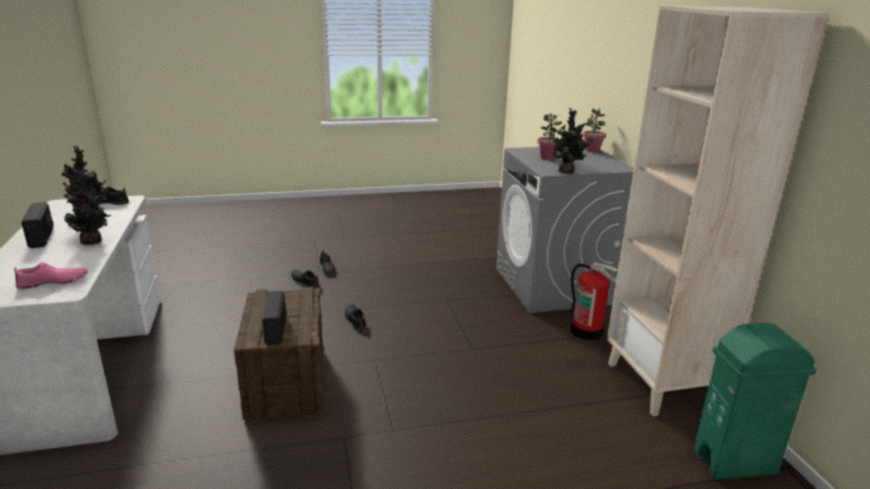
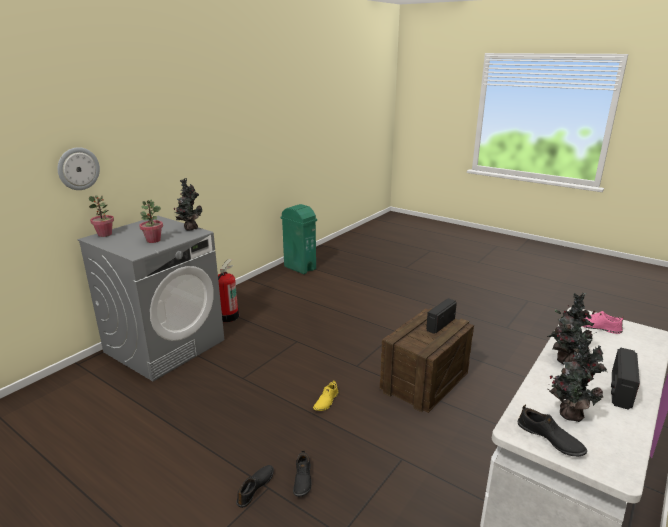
camera: 130 degrees left, 0 degrees up
black shoe [345,304,365,331] -> yellow shoe [313,380,339,411]
beige bookcase [607,6,829,416] -> none
none -> wall clock [58,147,100,190]

